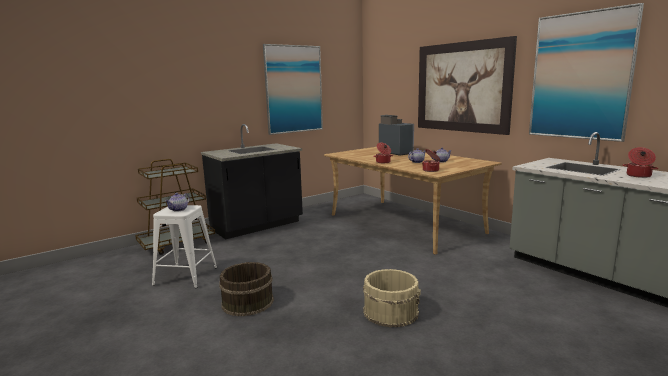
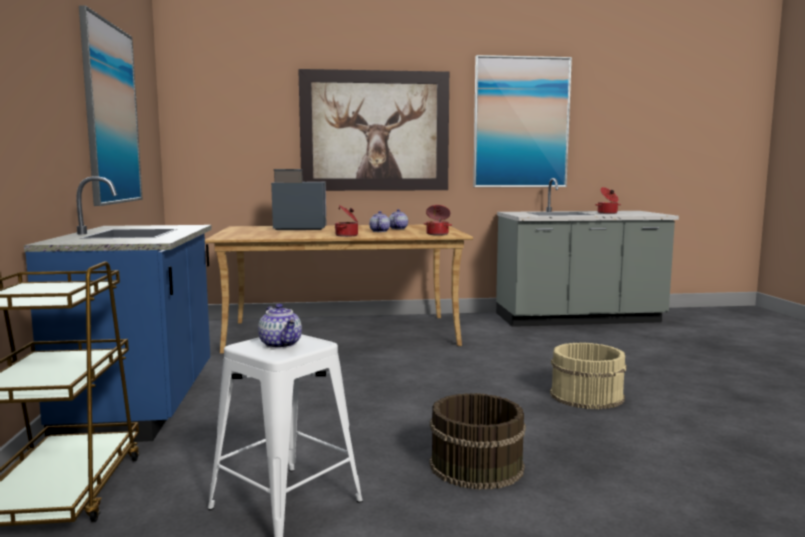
camera: 60 degrees left, 5 degrees down
black counter [201,124,303,240] -> blue counter [24,176,212,442]

